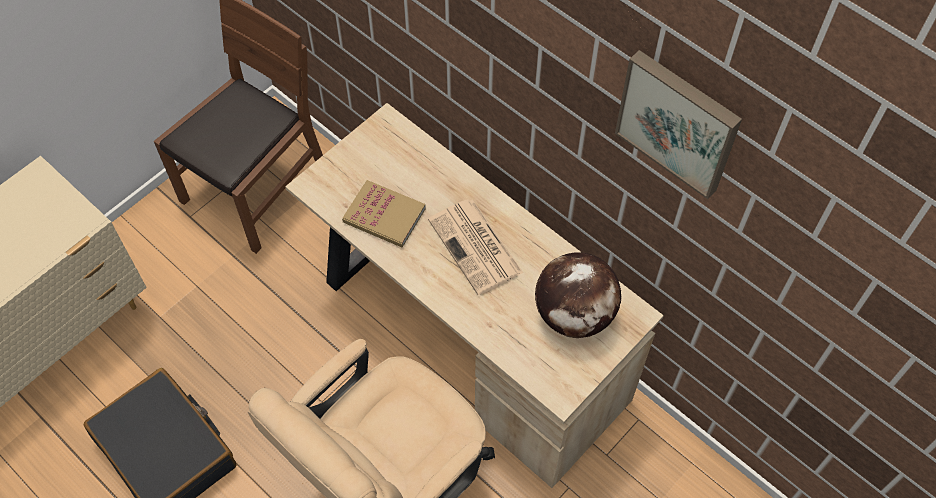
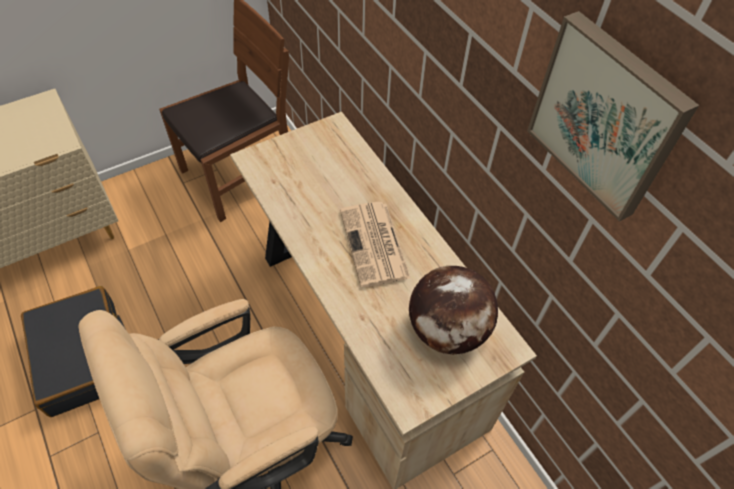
camera: 15 degrees right, 5 degrees down
book [342,180,426,247] -> none

